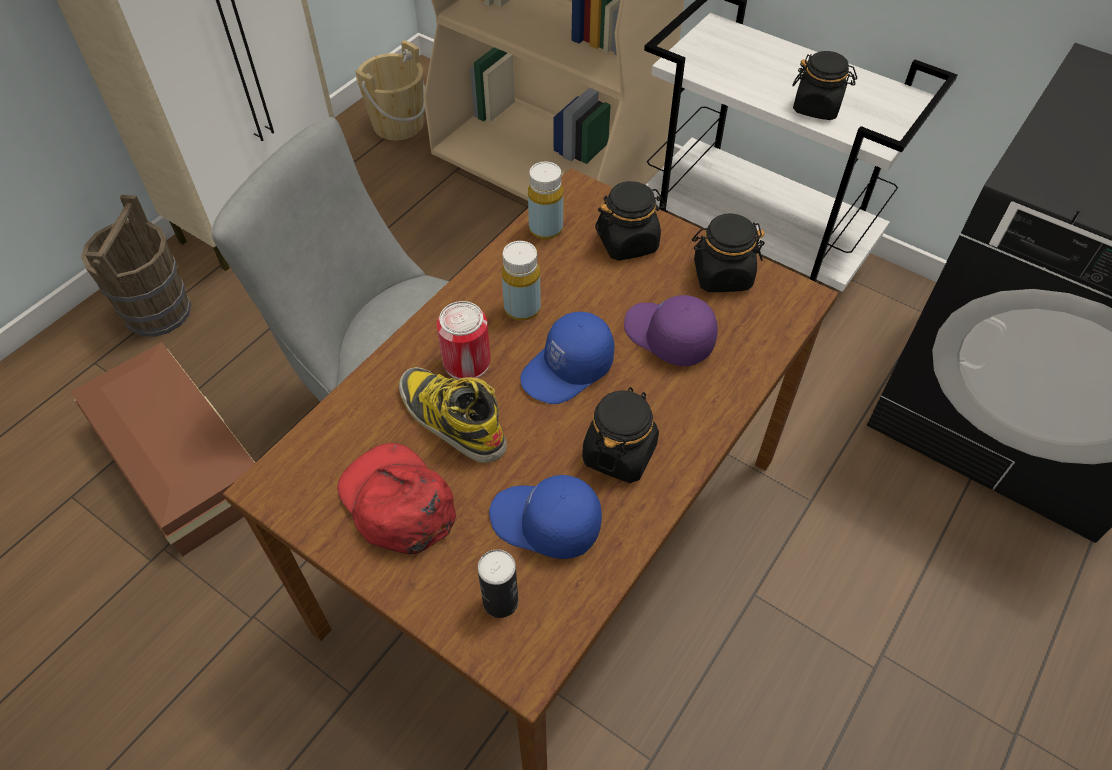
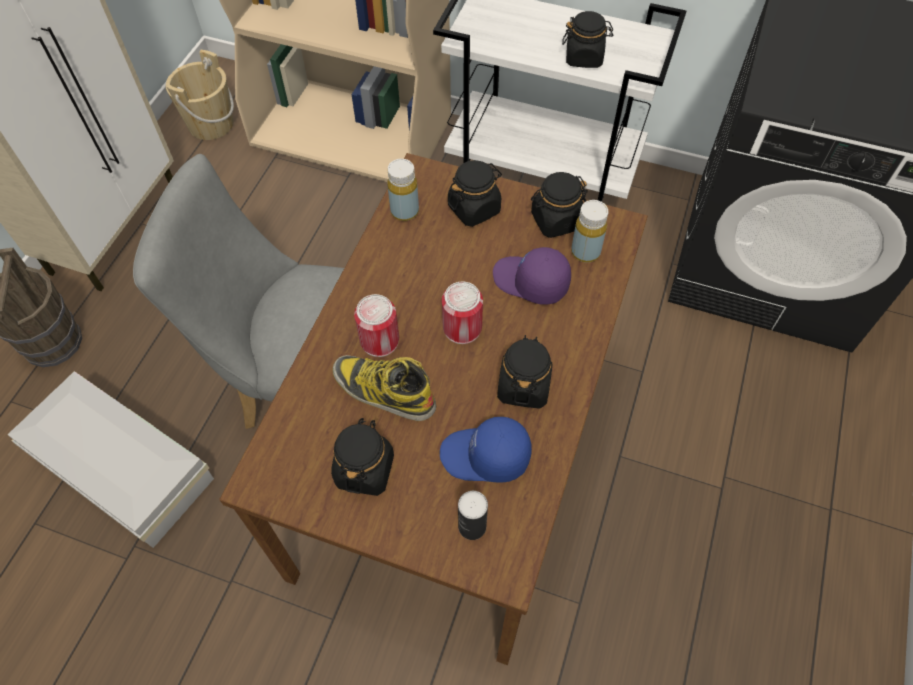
camera: 15 degrees left, 5 degrees up
brown storage box [71,342,255,556] -> white storage box [8,371,214,548]
red cap [337,443,456,554] -> black jar [331,418,394,496]
yellow bottle [502,241,541,321] -> yellow bottle moved to [571,200,608,262]
blue cap [520,312,614,404] -> can [442,282,483,344]

